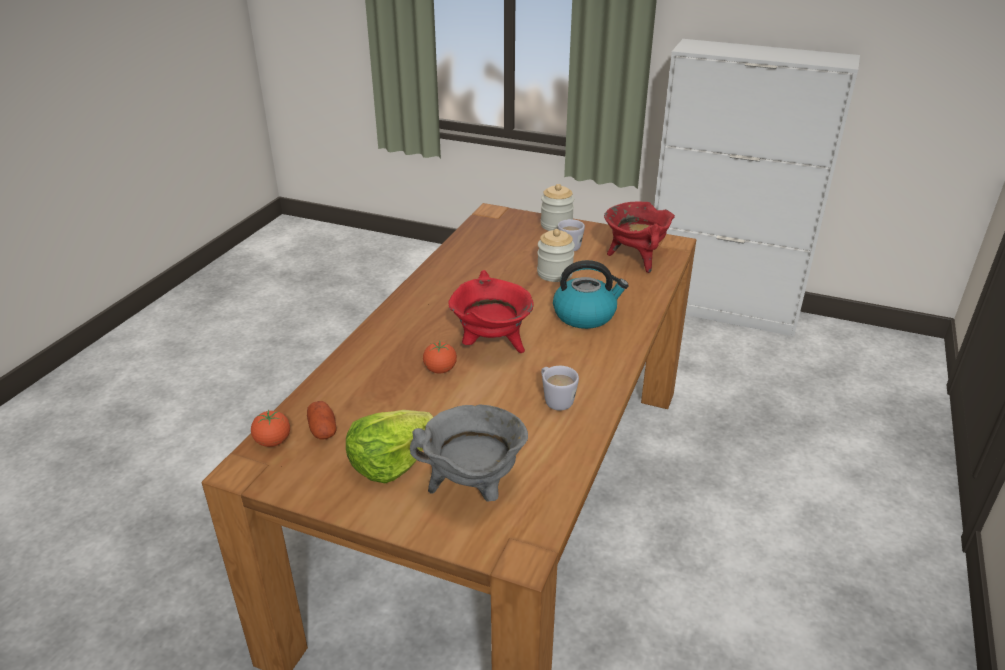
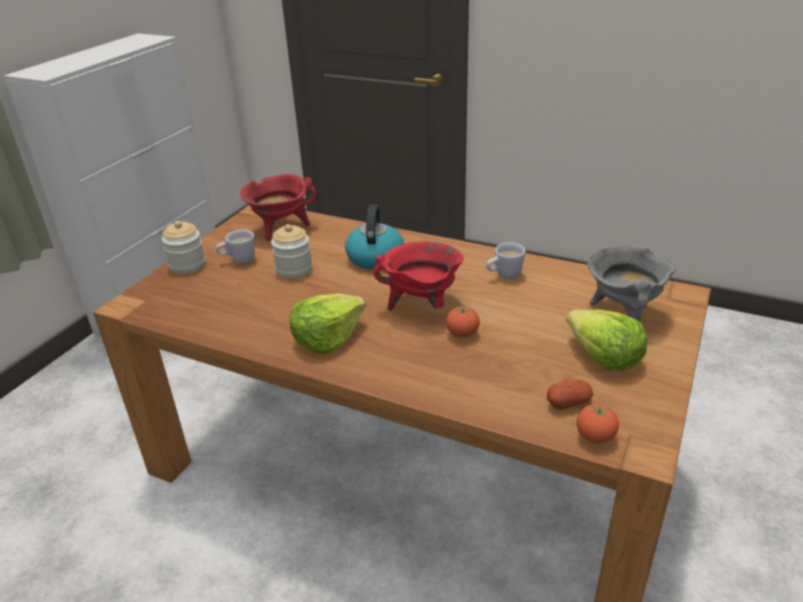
camera: 85 degrees left, 0 degrees up
none -> lettuce [290,293,365,354]

